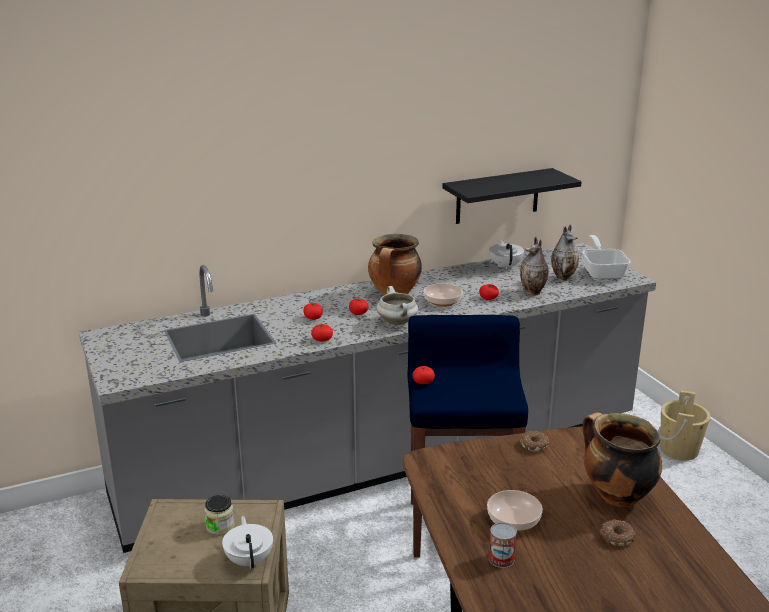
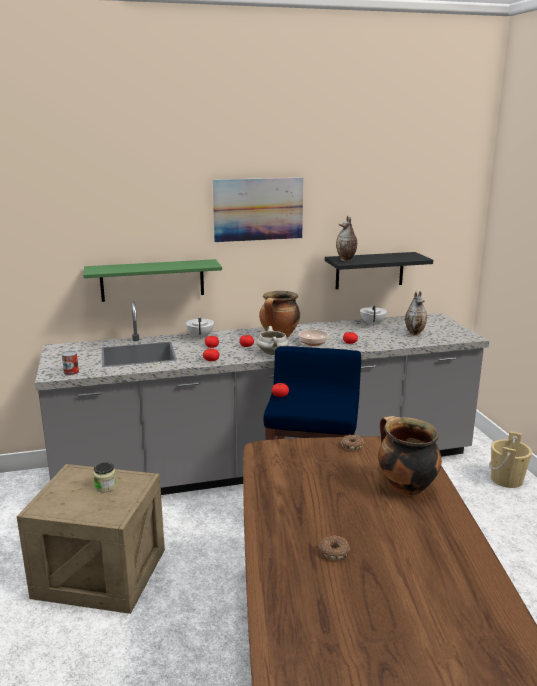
camera: 10 degrees right, 5 degrees down
white teapot [222,516,273,569] -> white teapot moved to [186,316,214,339]
bowl [487,490,543,531] -> none
can [489,522,517,568] -> can moved to [61,351,79,375]
vase [520,237,549,296] -> vase moved to [336,216,357,262]
frying pan [582,235,630,279] -> none
donut [601,520,635,546] -> donut moved to [318,535,350,560]
none -> green shelf [83,259,222,302]
none -> picture [213,178,303,242]

